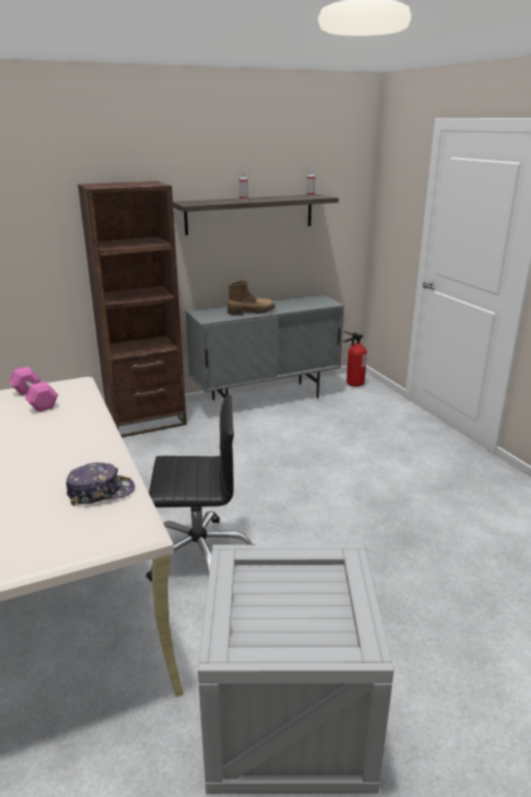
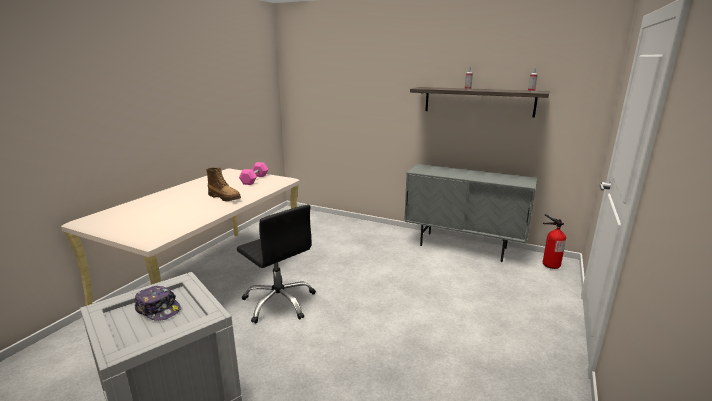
camera: 50 degrees right, 5 degrees down
cap [66,462,135,505] -> cap moved to [134,286,181,321]
brown bookcase [78,181,187,437] -> none
boot [227,280,275,315] -> boot moved to [206,167,241,201]

